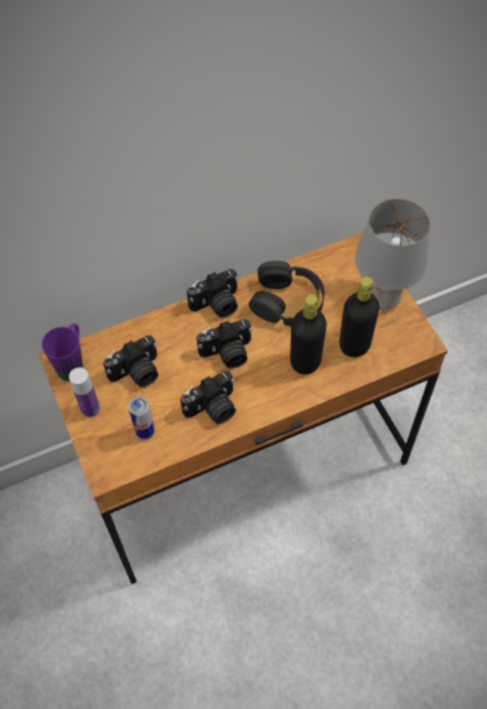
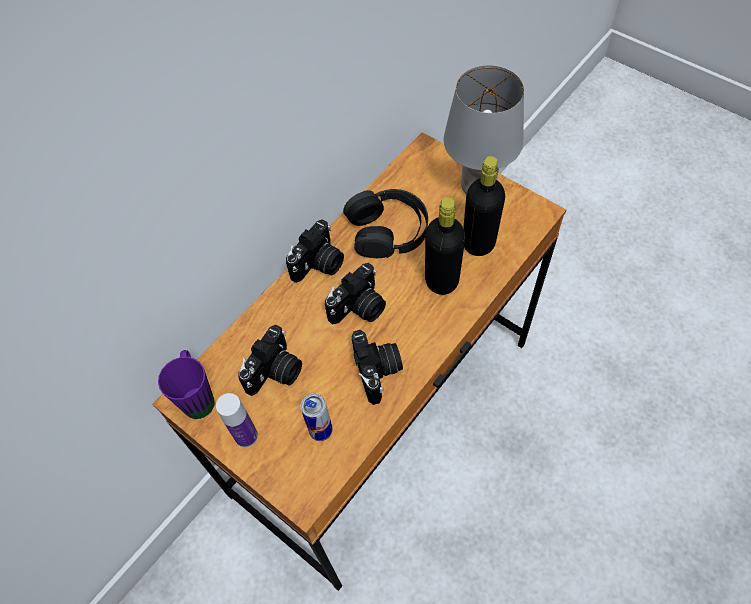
camera: 25 degrees left, 0 degrees up
camera [180,371,236,424] -> camera turned 45 degrees counterclockwise [352,330,403,405]

